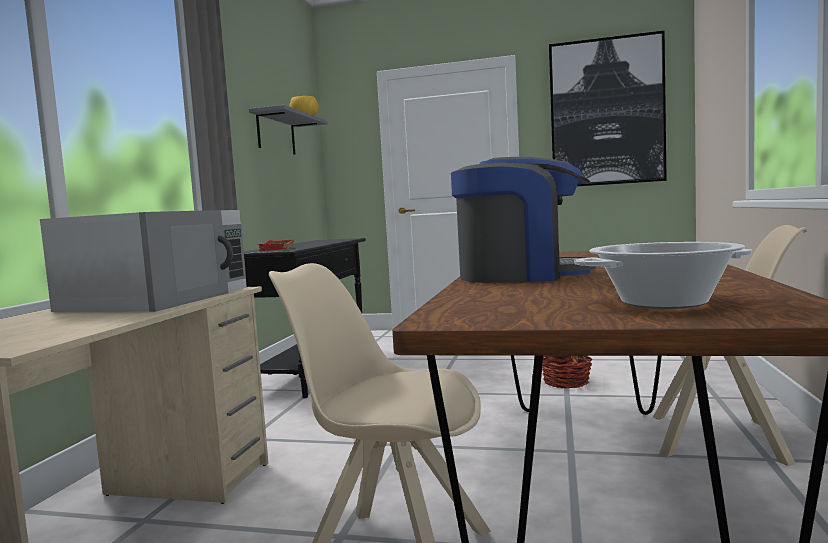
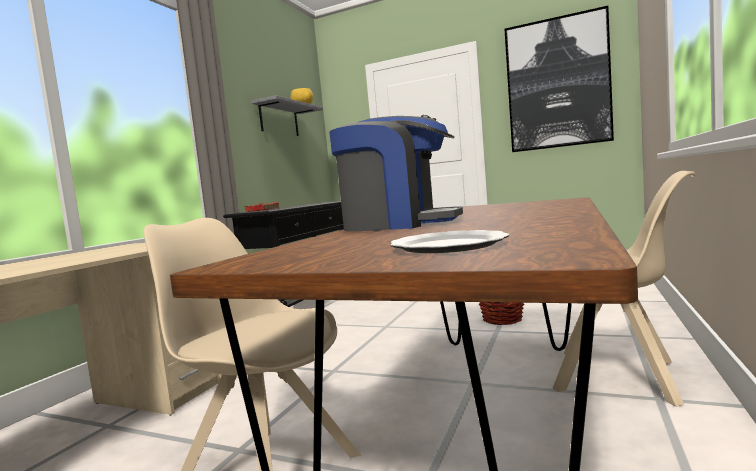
camera: 10 degrees right, 0 degrees up
white microwave [40,210,247,312] -> none
cooking pot [575,242,752,309] -> plate [390,230,509,253]

